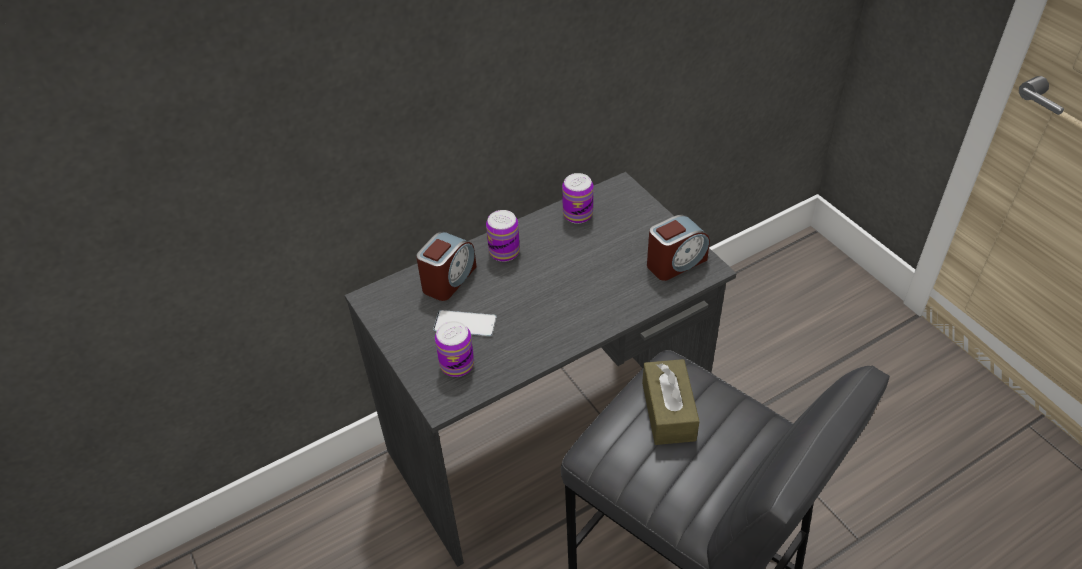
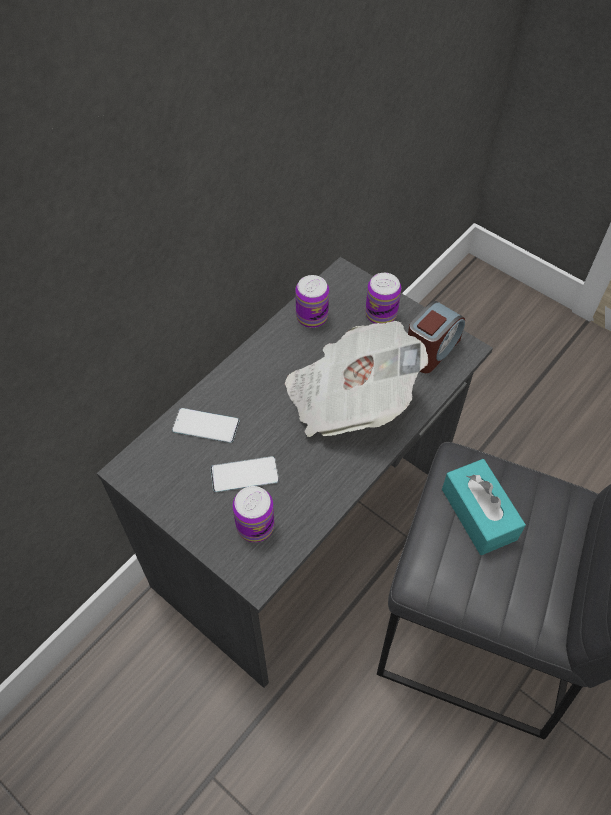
camera: 20 degrees left, 10 degrees up
alarm clock [416,232,476,301] -> phone [172,408,240,443]
can [486,210,520,262] -> can moved to [365,273,401,324]
brown tissue box [642,359,700,445] -> turquoise tissue box [442,459,526,555]
none -> newspaper [285,321,428,437]

